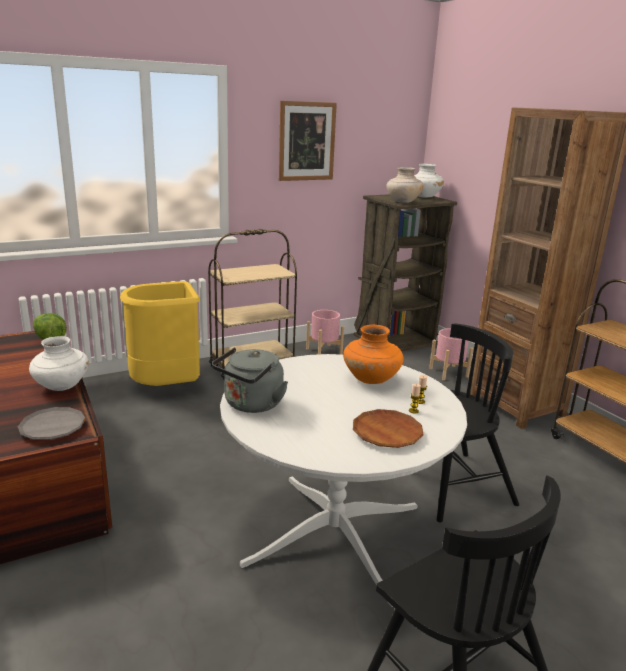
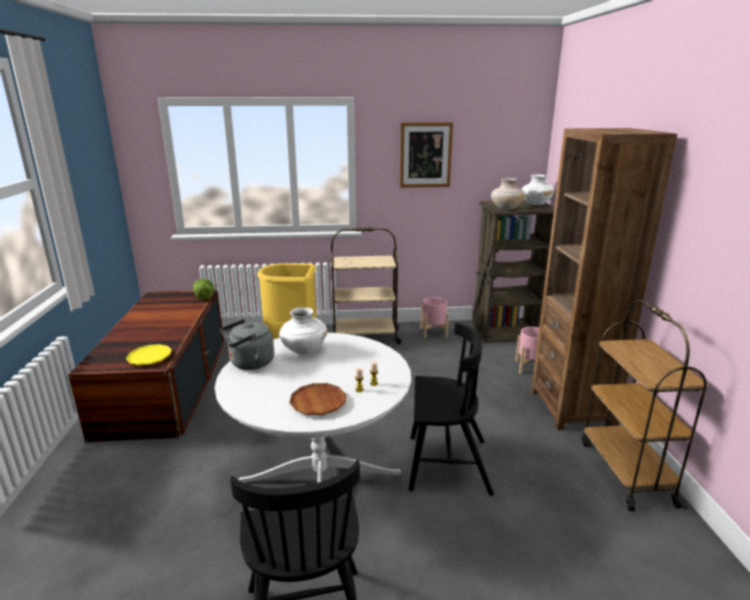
camera: 25 degrees right, 0 degrees up
grey plate [18,407,86,440] -> yellow plate [126,344,172,365]
white vase [29,336,89,391] -> white vase moved to [279,307,327,354]
orange vase [343,325,404,384] -> none

